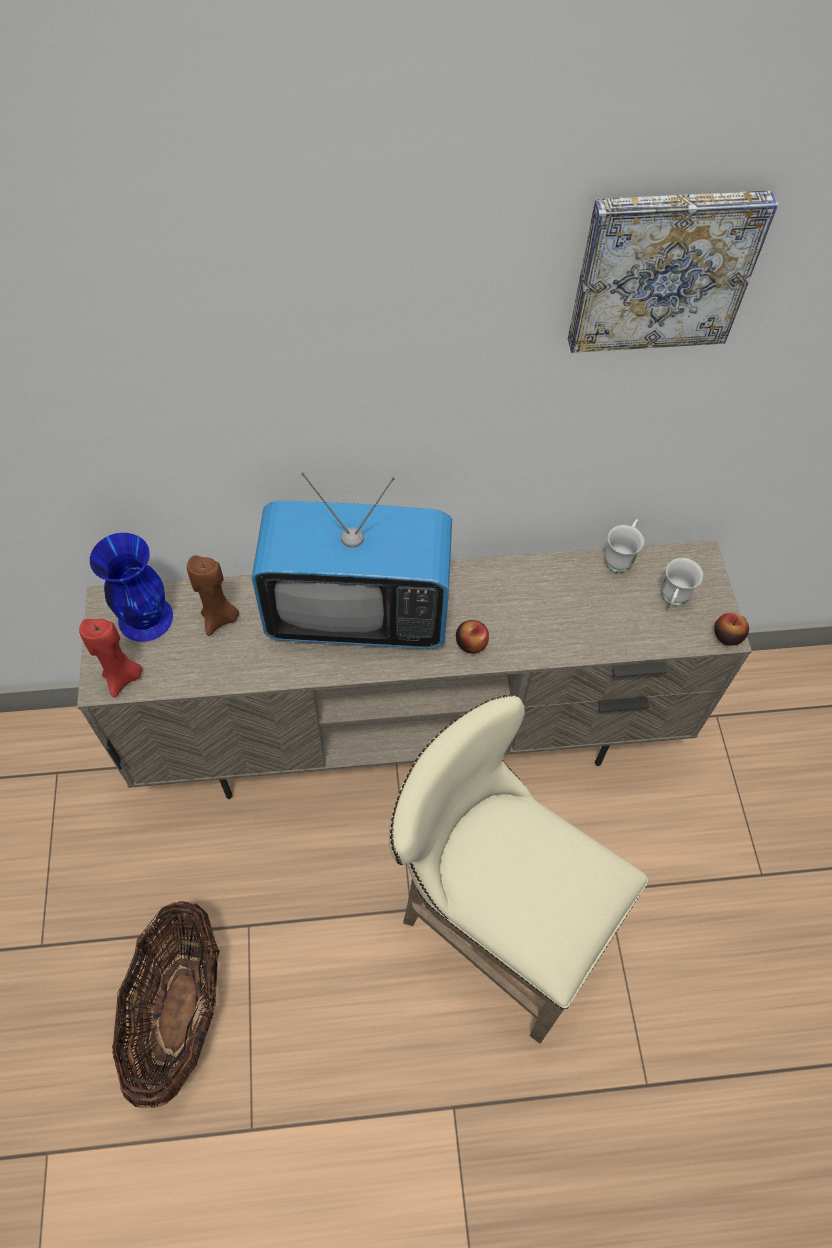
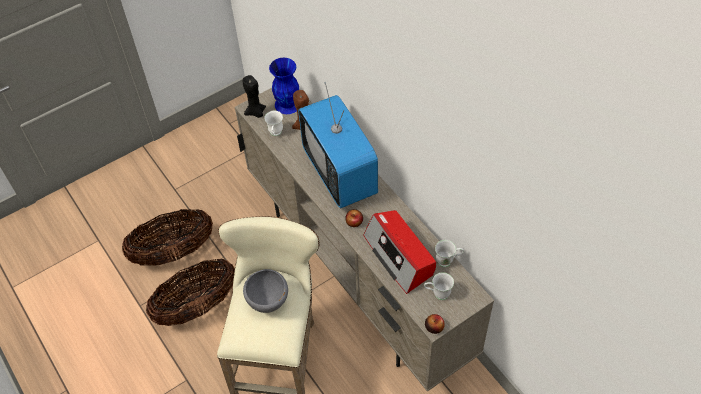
camera: 65 degrees right, 5 degrees down
red candle [79,619,142,698] -> black candle [243,75,266,118]
picture [568,190,778,353] -> none
none -> basket [146,259,235,326]
none -> grey bowl [243,269,288,313]
none -> white mug [264,111,283,136]
none -> radio [363,210,436,294]

